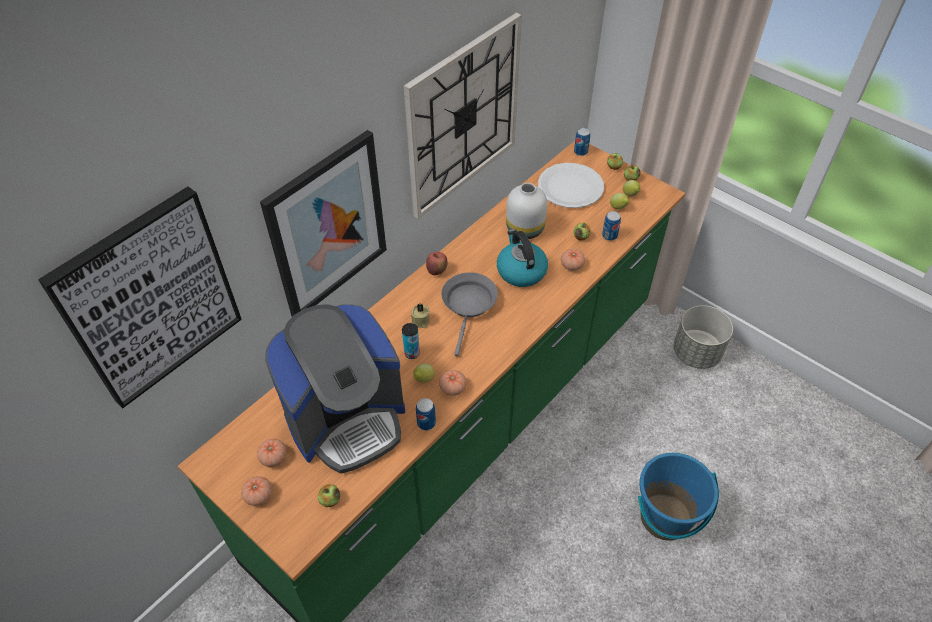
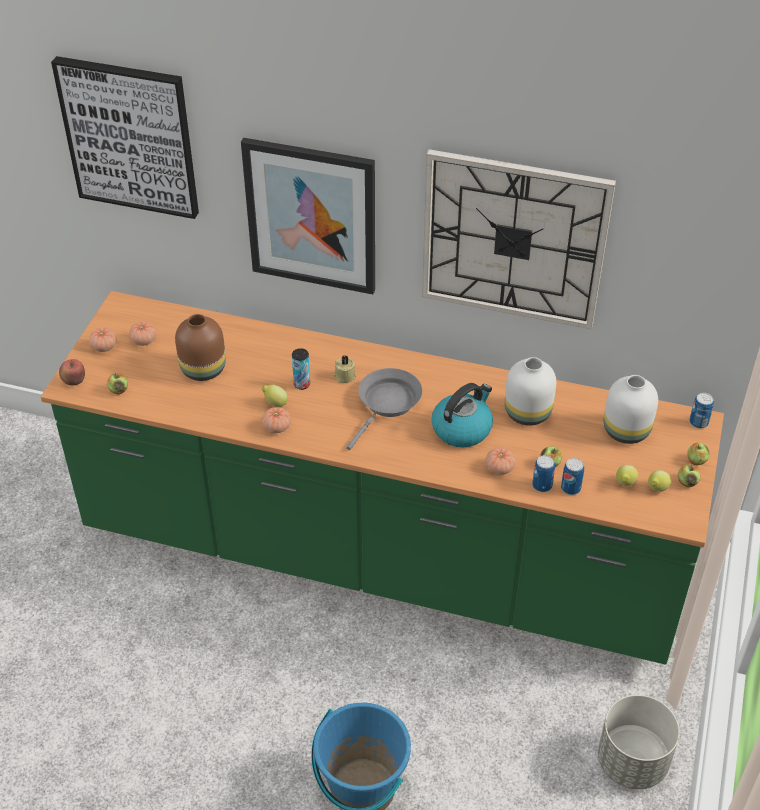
camera: 65 degrees right, 5 degrees down
coffee machine [265,304,405,474] -> brown vase [175,314,226,381]
can [416,398,436,430] -> can moved to [532,455,555,492]
apple [426,252,448,275] -> apple moved to [59,359,85,386]
grey frying pan [441,272,498,357] -> grey frying pan turned 45 degrees counterclockwise [346,368,422,450]
white plate [538,163,604,208] -> white vase [604,375,658,444]

